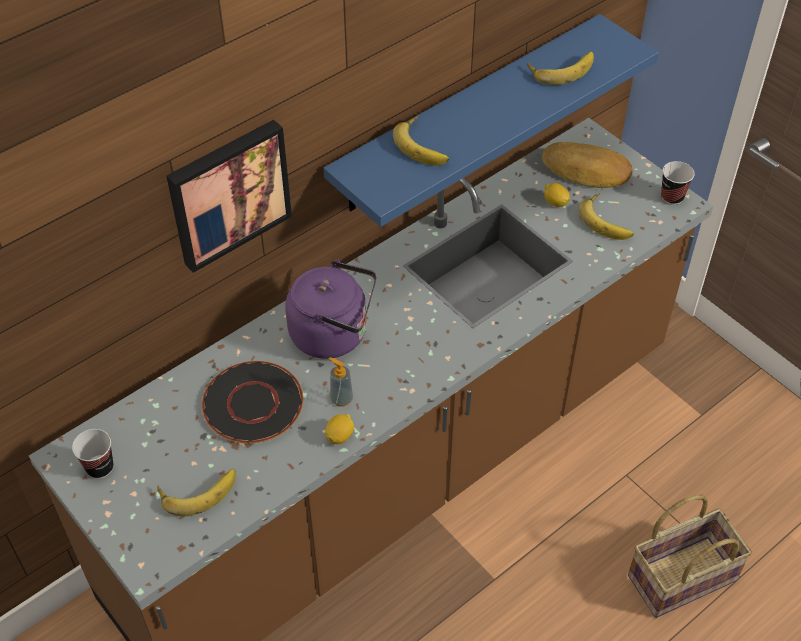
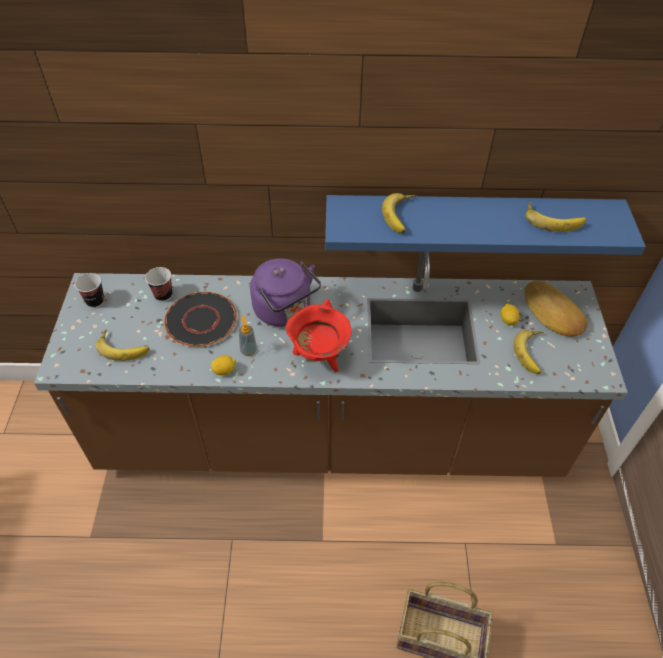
camera: 40 degrees right, 0 degrees up
picture [166,120,292,273] -> none
cup [661,161,694,205] -> cup moved to [145,267,173,302]
none -> red cooking pot [285,299,352,372]

